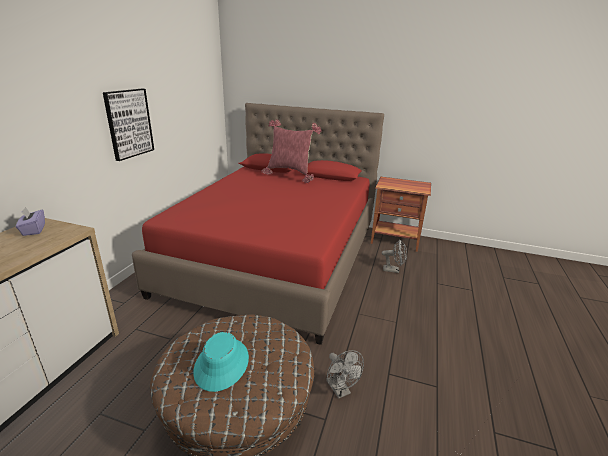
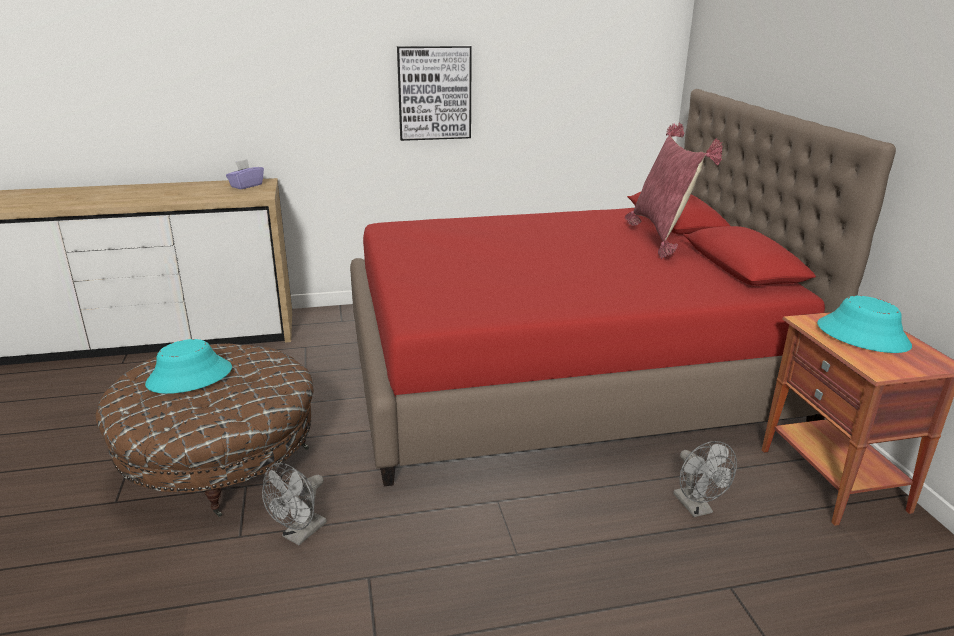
camera: 60 degrees right, 0 degrees up
none -> turquoise hat [817,296,912,353]

